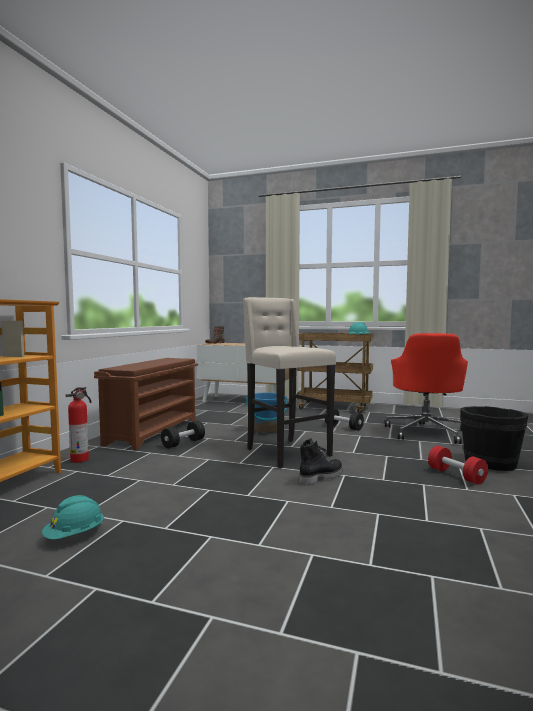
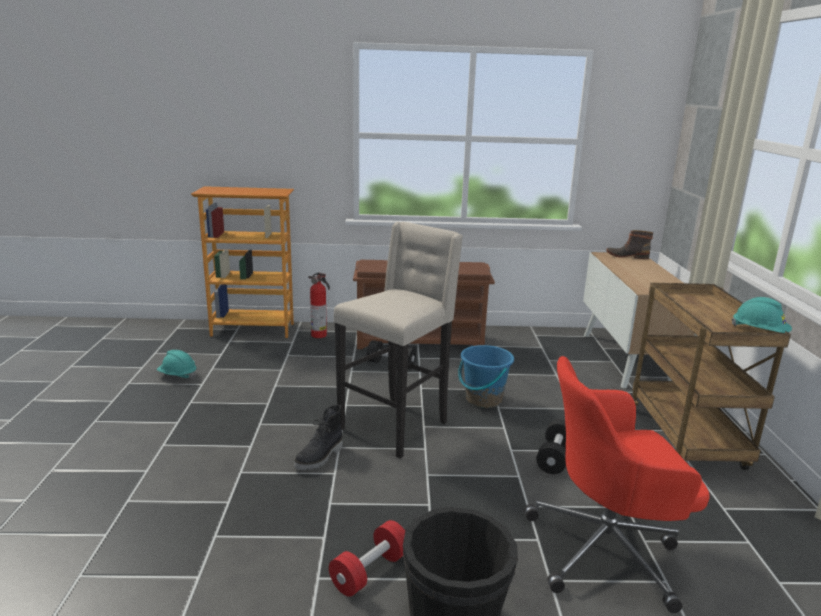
camera: 70 degrees right, 15 degrees up
black boot [299,438,343,486] -> black boot turned 90 degrees clockwise [294,405,343,470]

